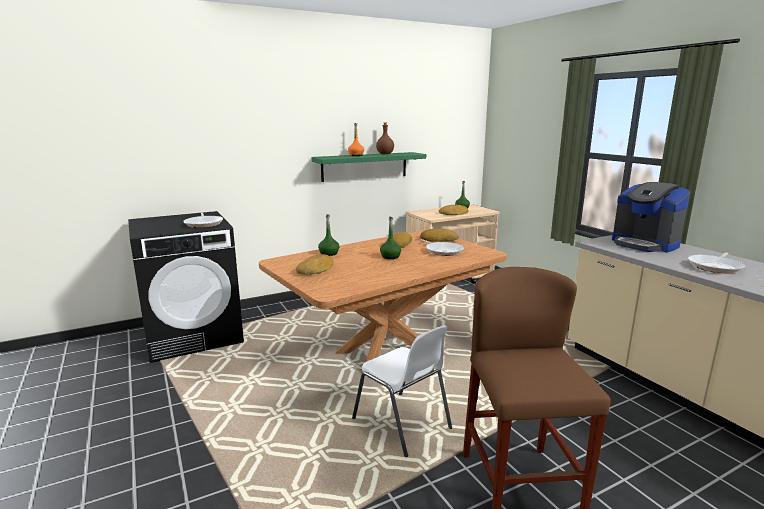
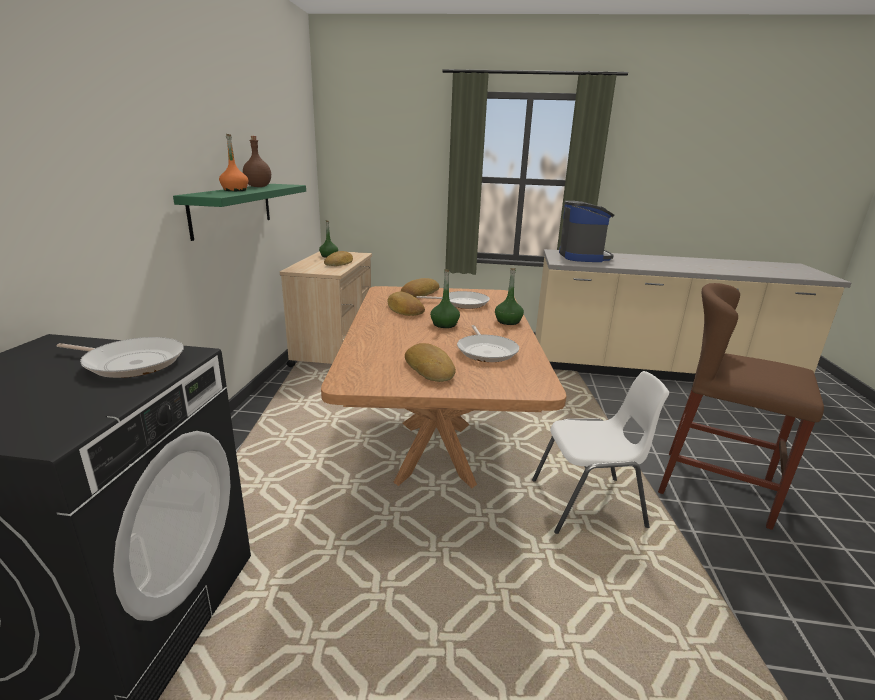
camera: 55 degrees left, 5 degrees up
green bottle [318,214,339,256] -> green bottle moved to [495,268,524,325]
coffee machine [612,182,690,252] -> coffee machine turned 90 degrees counterclockwise [559,201,614,262]
frying pan [688,252,745,273] -> frying pan moved to [457,325,519,362]

